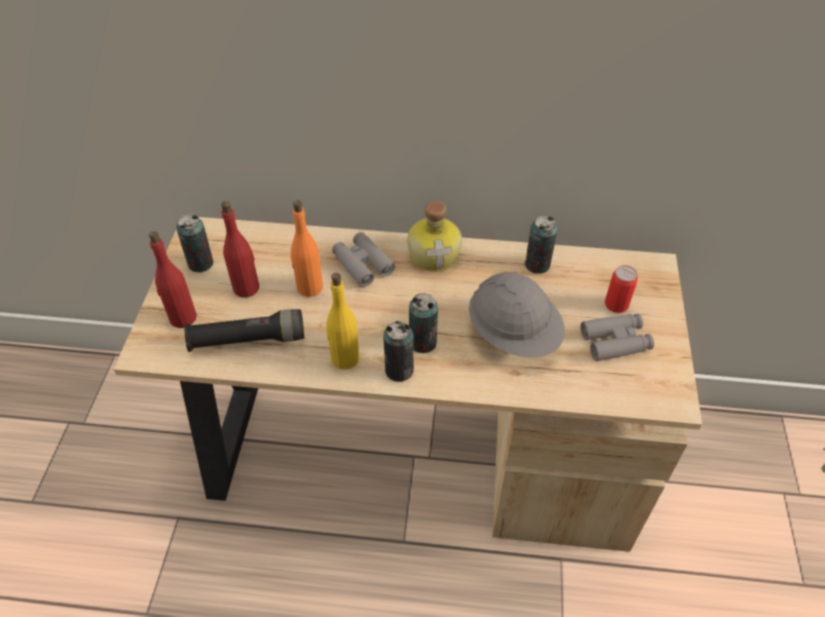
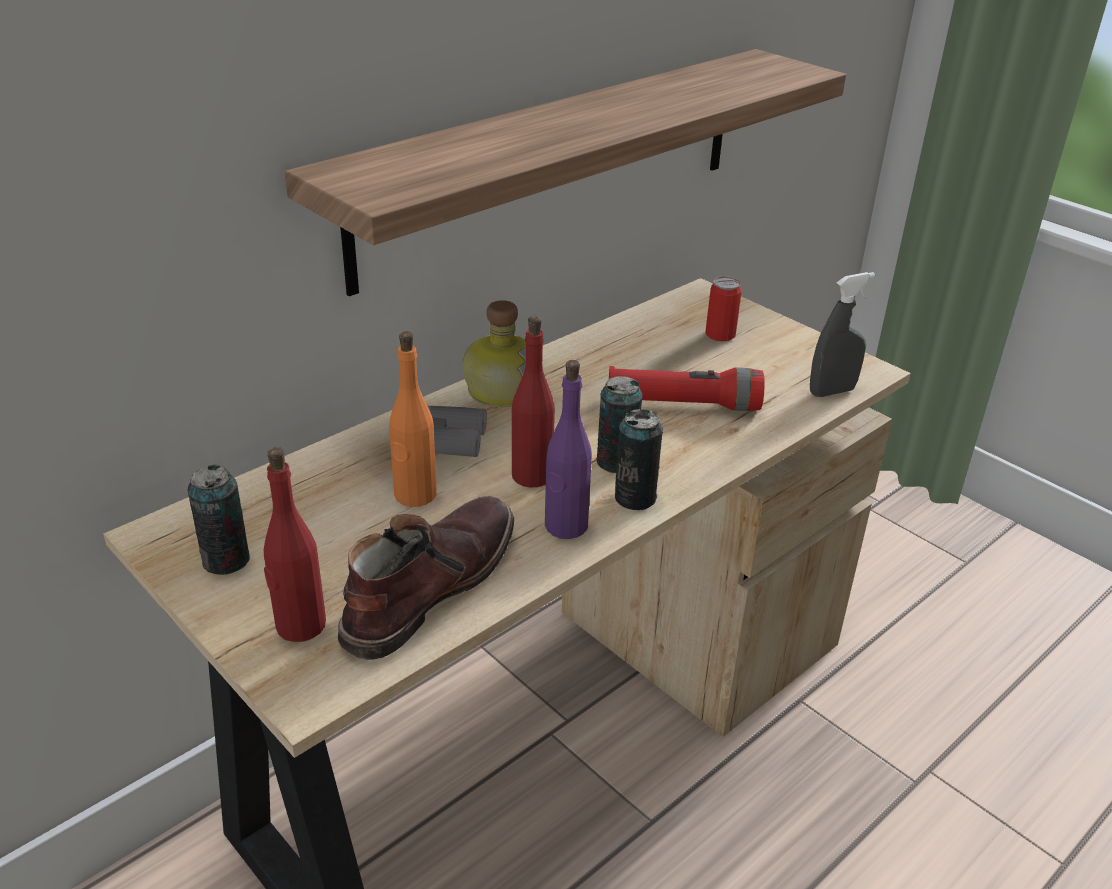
camera: 50 degrees left, 15 degrees down
black flashlight [185,309,304,352] -> brown boot [338,496,514,660]
red bottle [221,201,259,298] -> red bottle moved to [512,316,555,488]
yellow bottle [326,273,359,370] -> purple bottle [545,360,592,539]
grey hard hat [469,272,565,358] -> red flashlight [609,366,765,411]
can [524,216,558,274] -> none
grey binoculars [581,313,654,361] -> none
none -> shelf [285,49,846,296]
none -> grey spray bottle [810,272,875,397]

